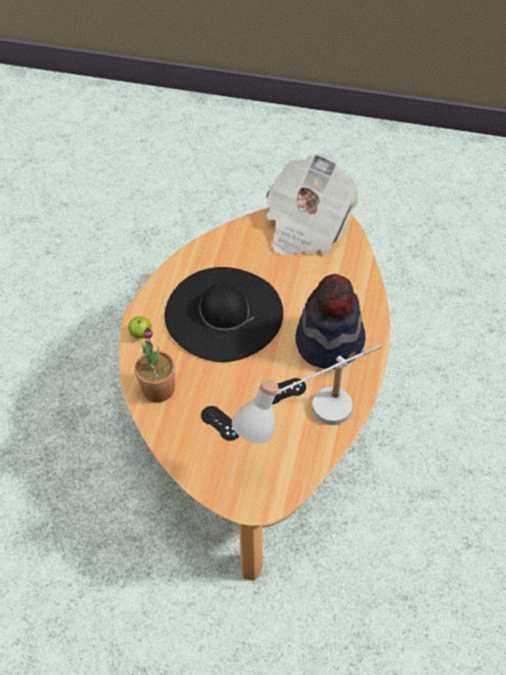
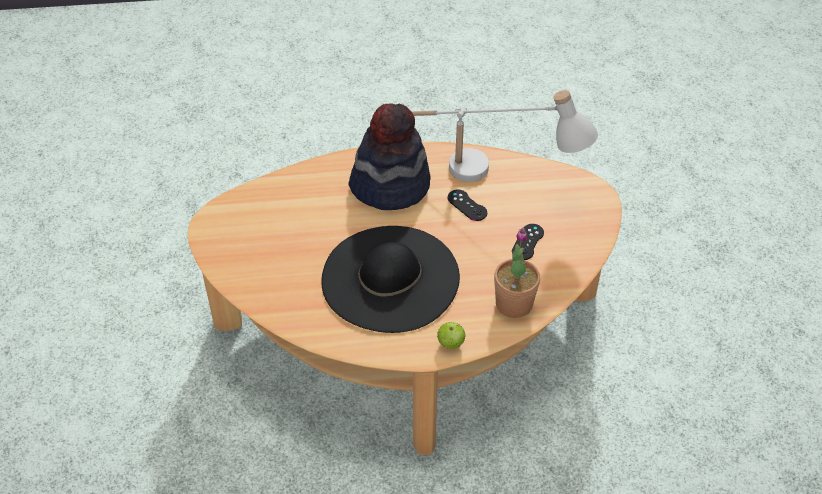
camera: 110 degrees left, 5 degrees down
newspaper [266,154,358,255] -> none

